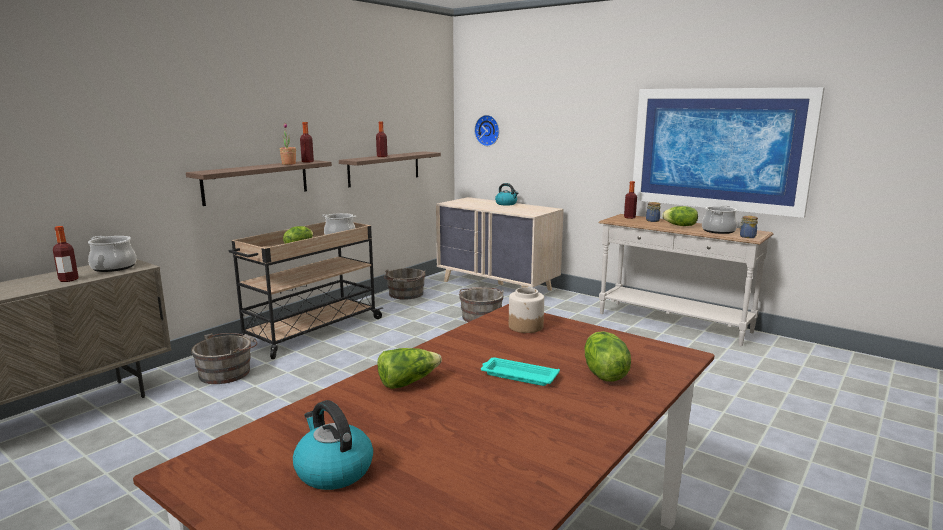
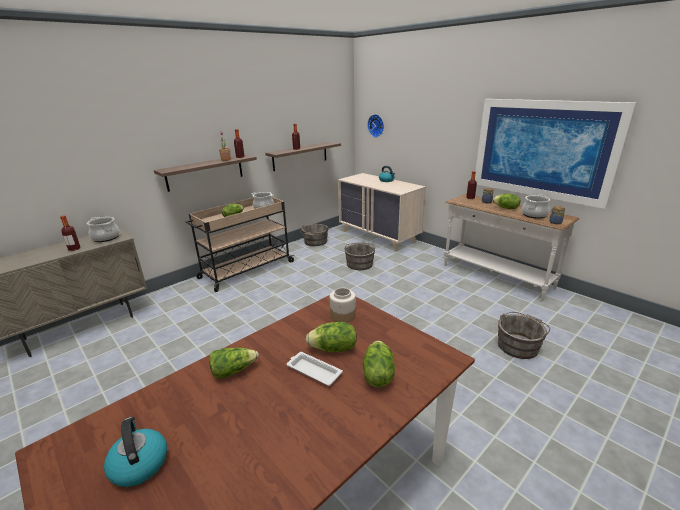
camera: 10 degrees right, 10 degrees up
grey bucket [191,333,257,384] -> grey bucket moved to [498,312,550,359]
turquoise tray [481,357,560,386] -> white tray [287,352,343,386]
none -> lettuce [306,322,357,353]

